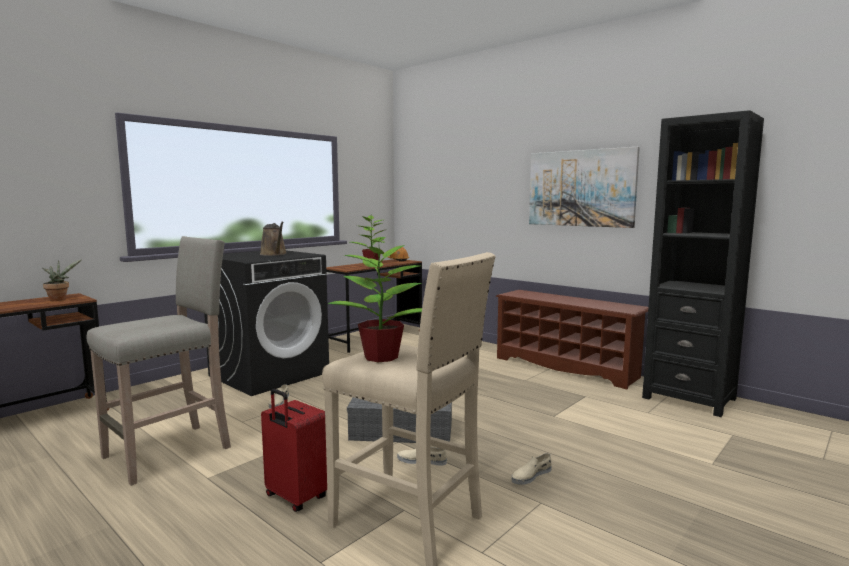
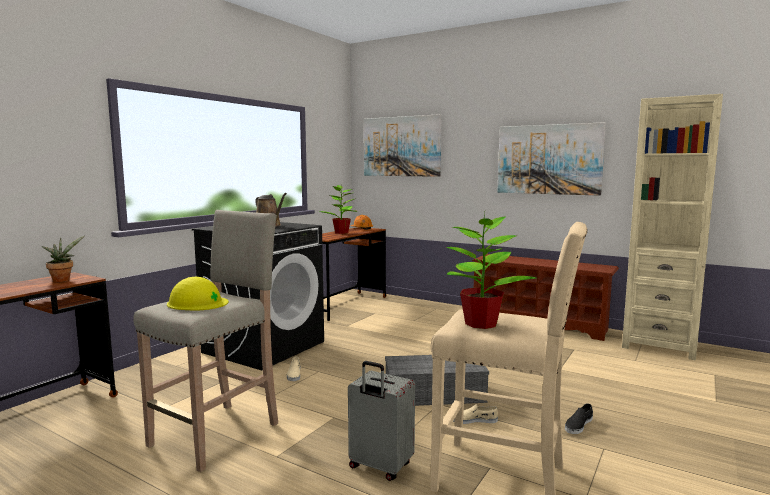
camera: 10 degrees left, 0 degrees up
red suitcase [261,389,327,512] -> grey suitcase [348,361,415,481]
beige shoe [512,453,552,485] -> black shoe [565,404,593,434]
black bookcase [642,110,764,417] -> beige bookcase [622,94,723,360]
none -> yellow hard hat [167,277,229,311]
none -> picture [364,114,442,177]

